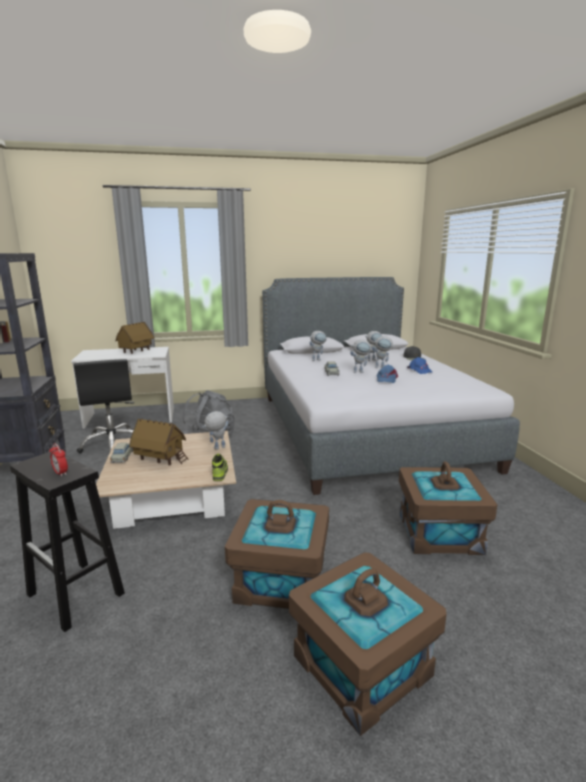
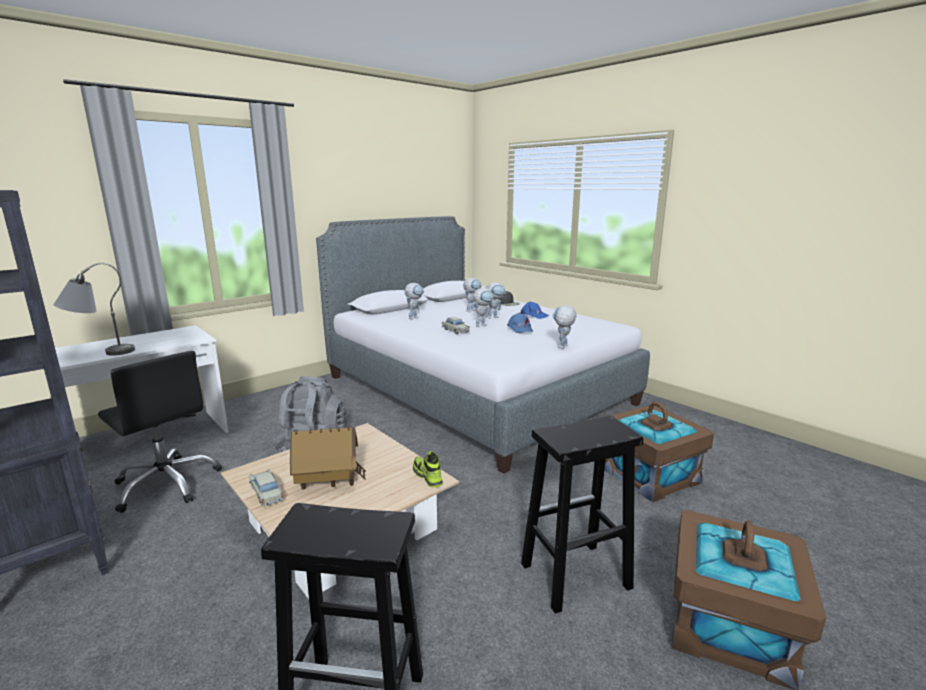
camera: 30 degrees left, 0 degrees up
alarm clock [49,443,68,476] -> none
toy house [115,322,154,354] -> none
toy robot [203,411,229,450] -> toy robot moved to [553,305,576,348]
brown storage box [225,499,329,609] -> black stool [521,416,643,614]
none -> grey table lamp [53,263,135,356]

